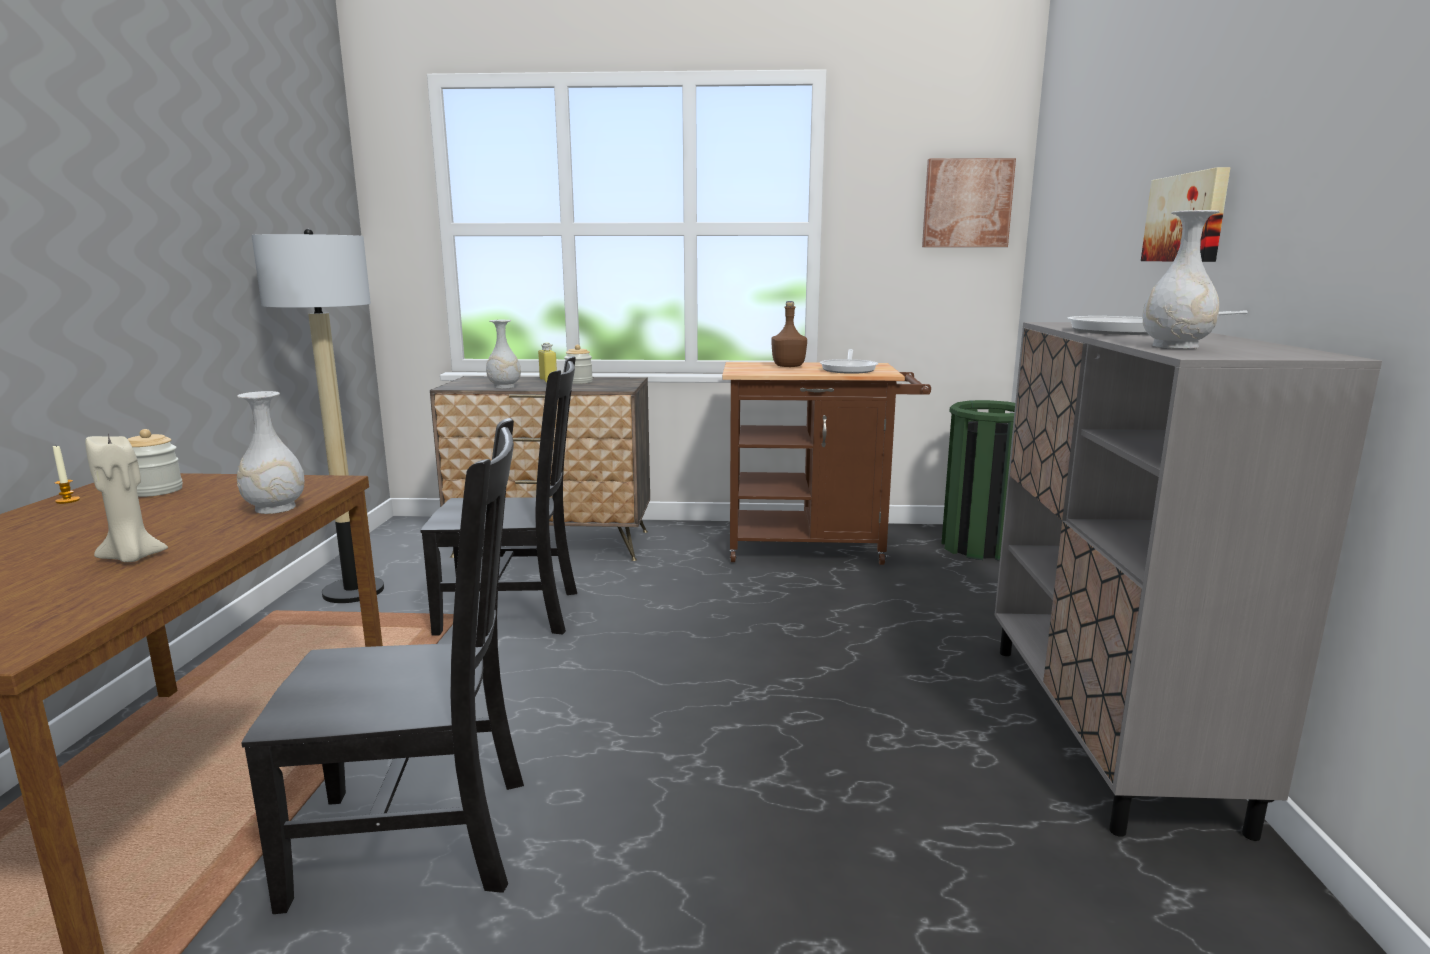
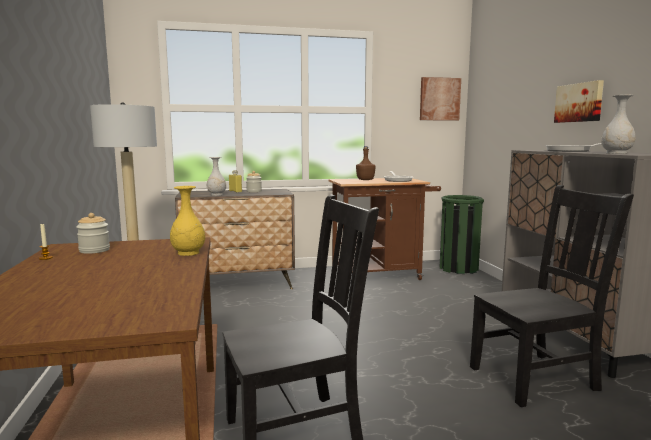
camera: 15 degrees left, 5 degrees down
beige candle [85,434,168,562] -> none
white vase [237,391,304,514] -> yellow vase [170,186,205,256]
black chair [420,356,577,636] -> black chair moved to [470,185,634,407]

